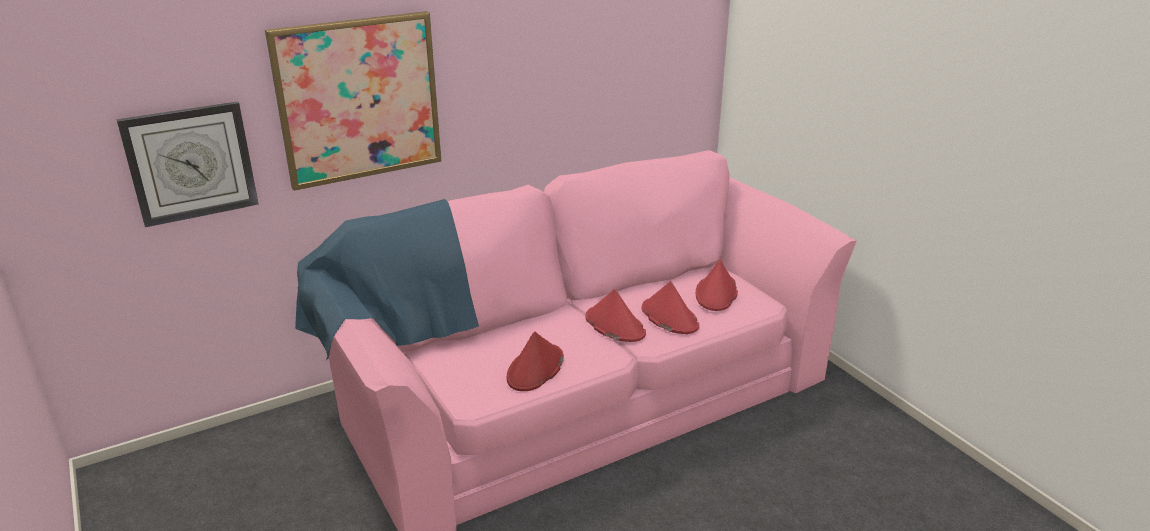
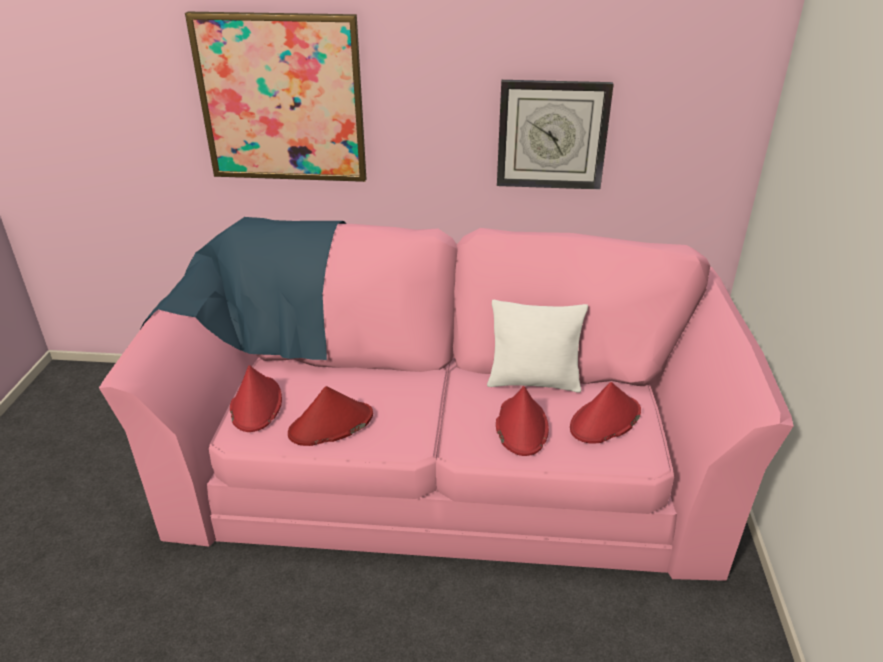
camera: 35 degrees right, 5 degrees up
wall clock [116,101,259,227] -> wall clock moved to [497,80,614,189]
red hat [585,289,646,342] -> red hat moved to [230,365,282,432]
none -> white pillow [487,300,588,393]

